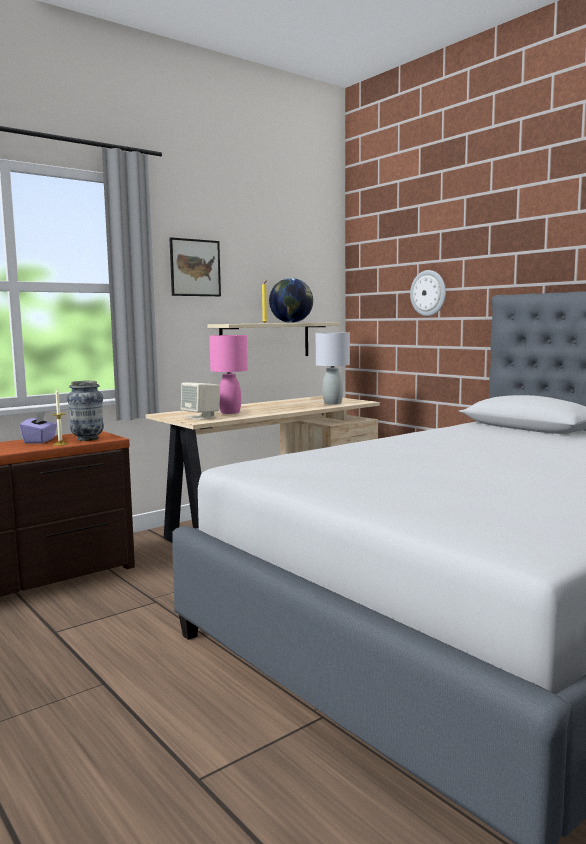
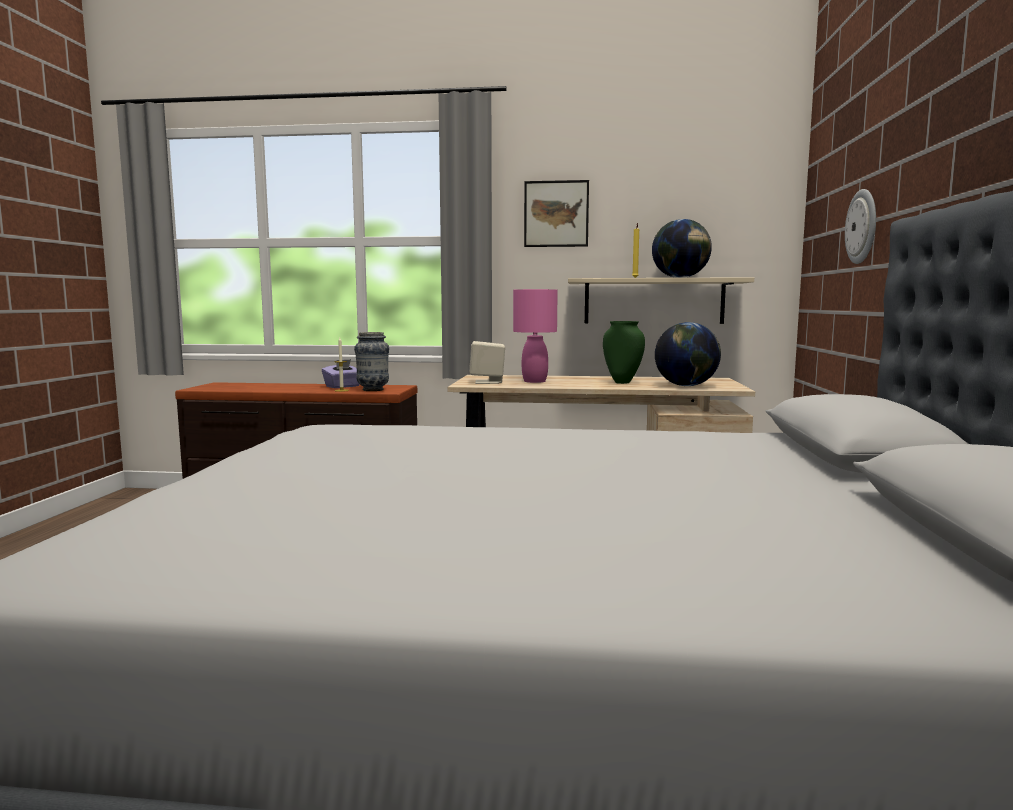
camera: 45 degrees right, 0 degrees up
grey table lamp [316,332,350,405] -> globe [655,322,721,386]
none -> green vase [603,321,645,384]

